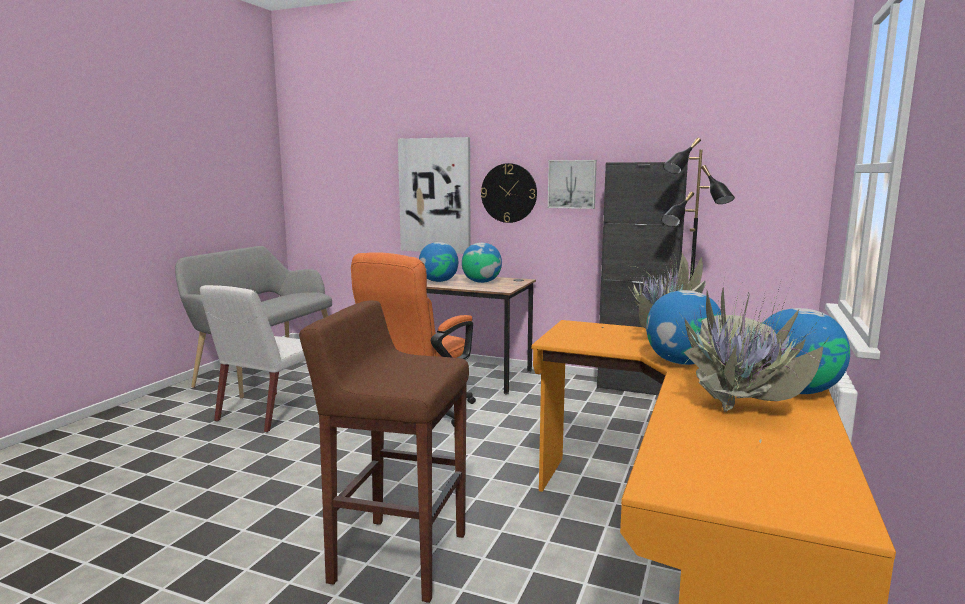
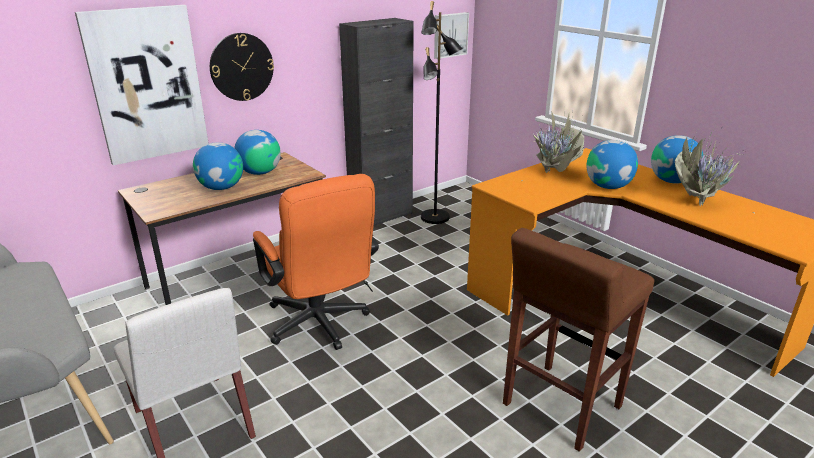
camera: 60 degrees left, 15 degrees up
picture [548,160,597,209] -> picture moved to [434,12,469,59]

